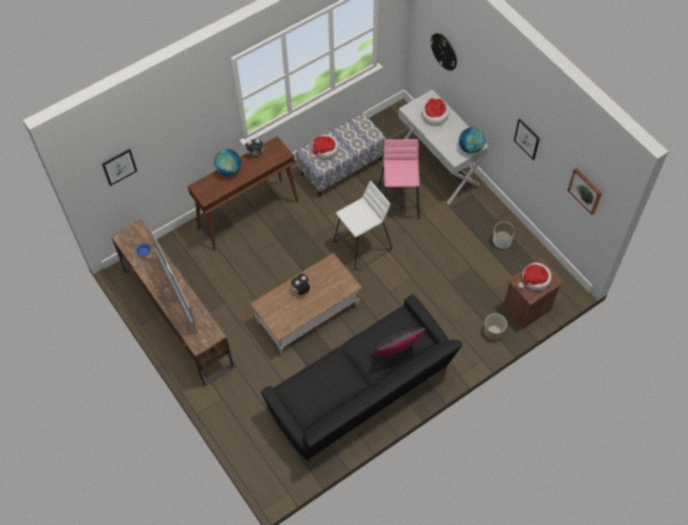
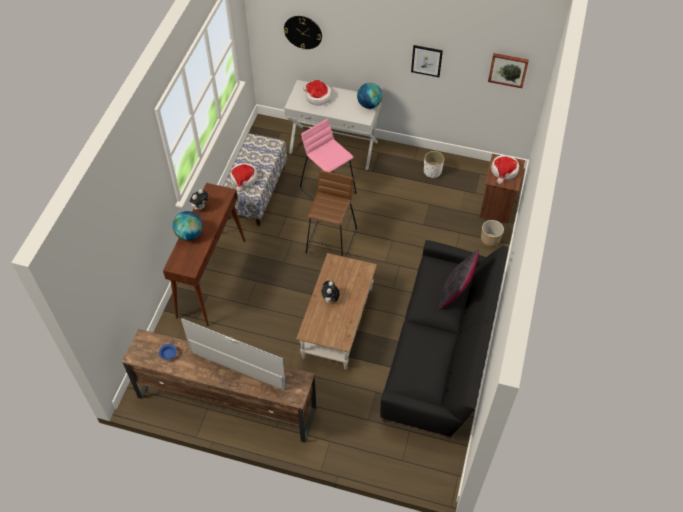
camera: 40 degrees left, 5 degrees down
picture [102,149,137,186] -> none
white stool [333,181,392,270] -> brown stool [306,170,357,257]

